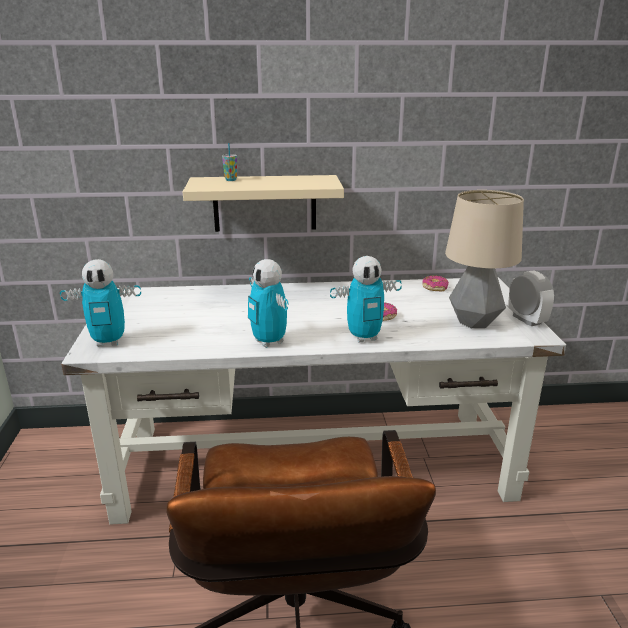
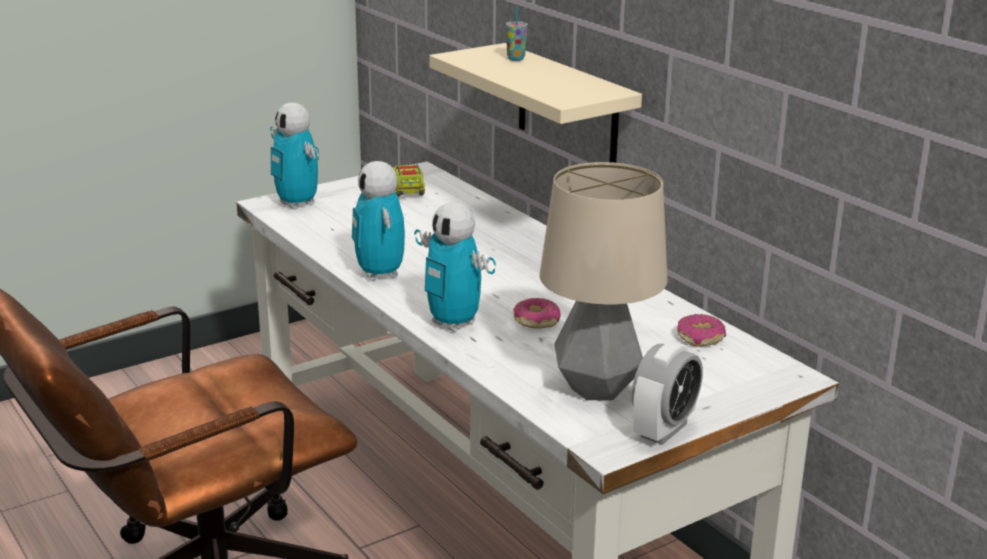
camera: 60 degrees right, 0 degrees up
toy robot [248,259,289,348] -> toy robot turned 45 degrees counterclockwise [352,161,405,281]
none -> toy truck [393,163,425,197]

